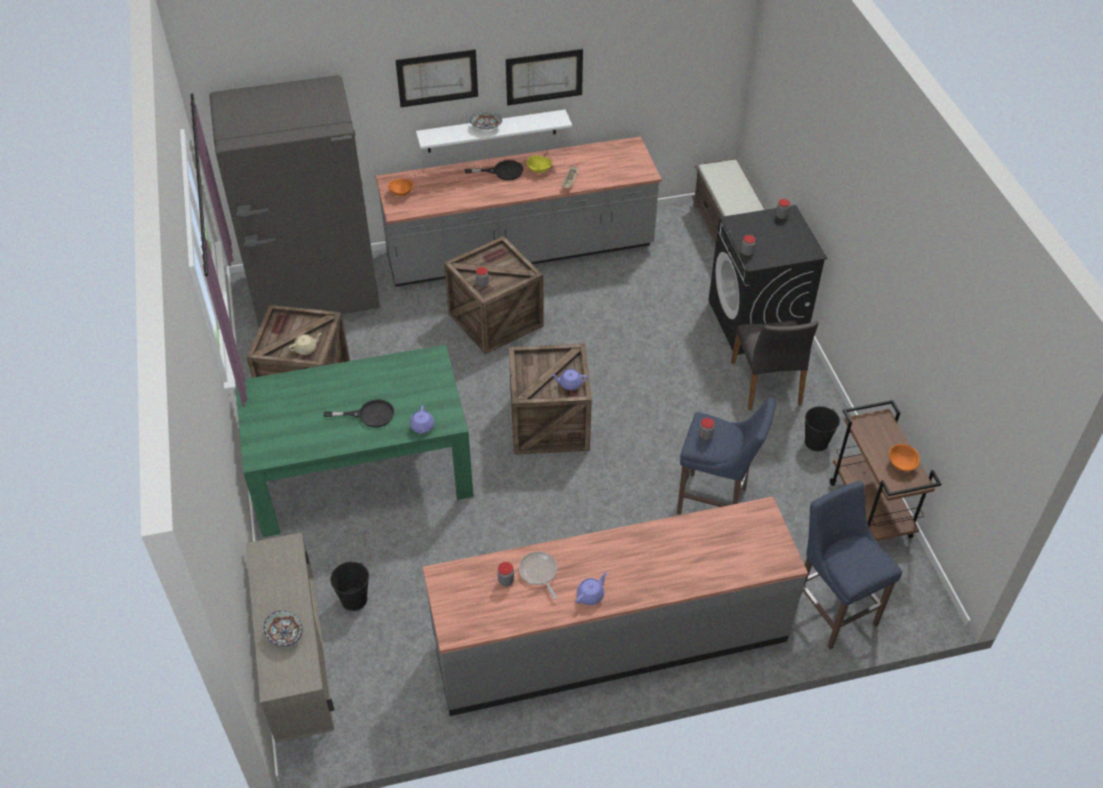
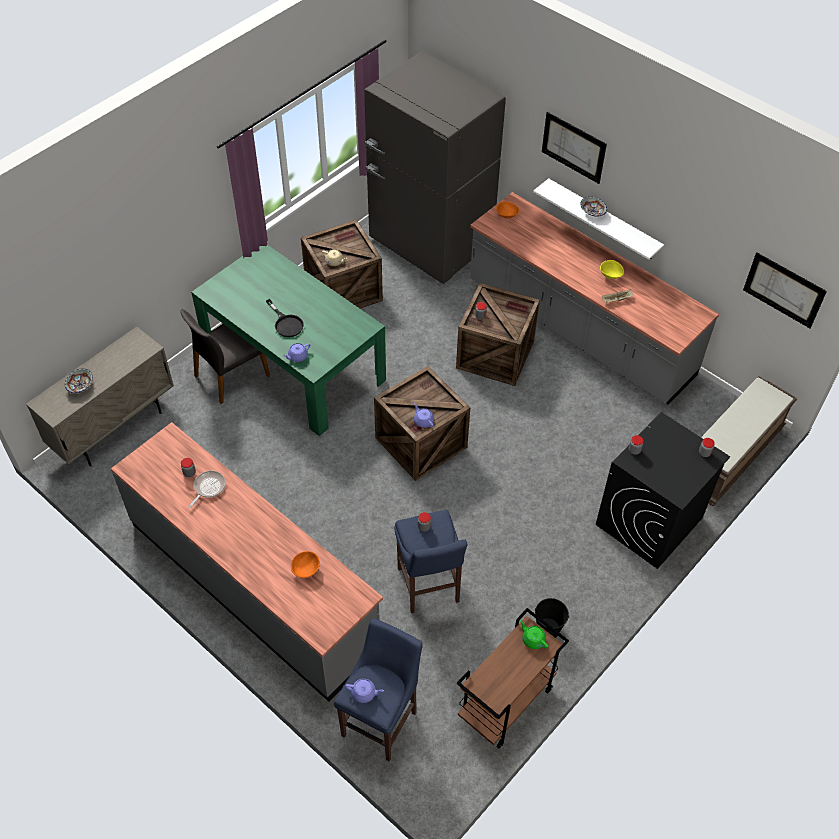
camera: 55 degrees right, 5 degrees up
black bucket [330,562,369,611] -> none
black frying pan [464,160,524,180] -> none
picture [506,49,583,106] -> picture moved to [743,252,827,328]
purple teapot [576,572,607,605] -> purple teapot moved to [345,679,384,703]
grey chair [731,320,818,410] -> grey chair moved to [180,309,270,404]
orange bowl [889,444,920,471] -> orange bowl moved to [291,551,320,578]
none -> green teapot [520,620,548,649]

